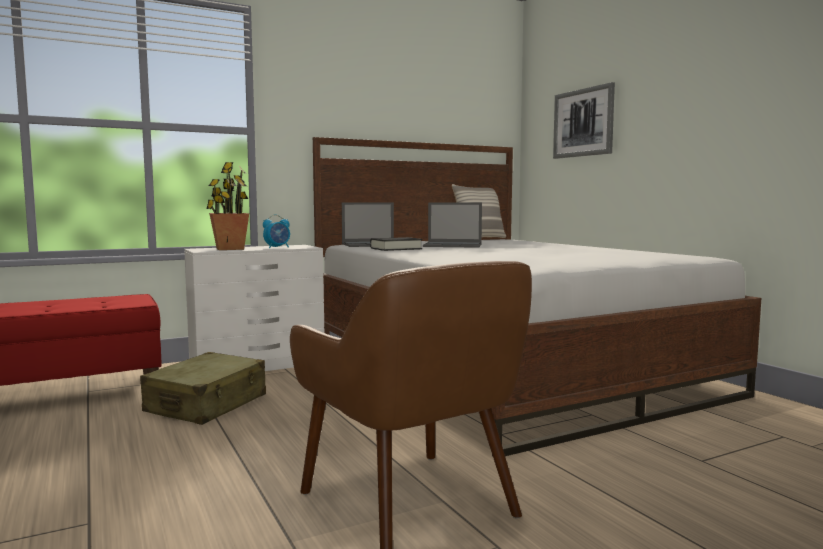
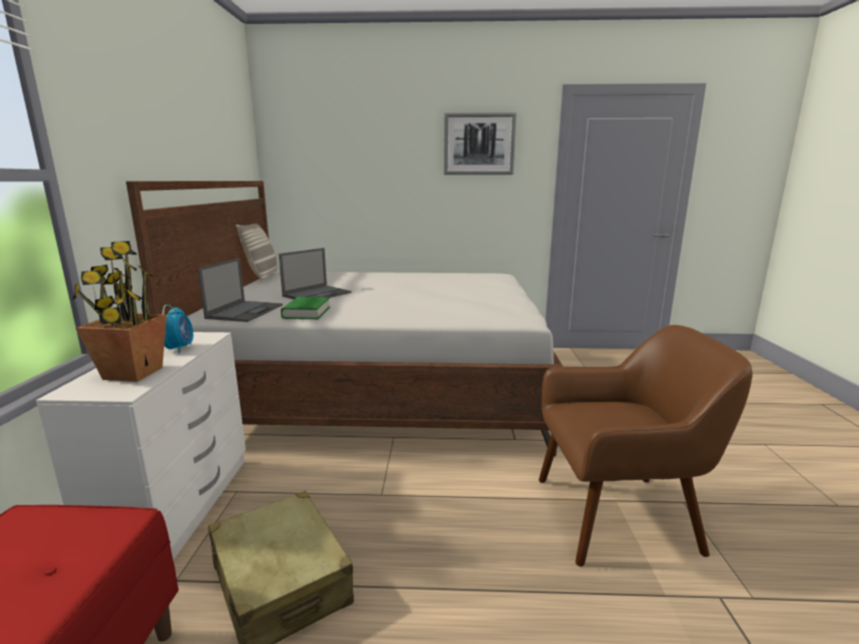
camera: 60 degrees left, 10 degrees up
black book [370,237,422,251] -> green book [281,297,330,319]
picture [553,82,615,159] -> picture moved to [444,112,516,175]

